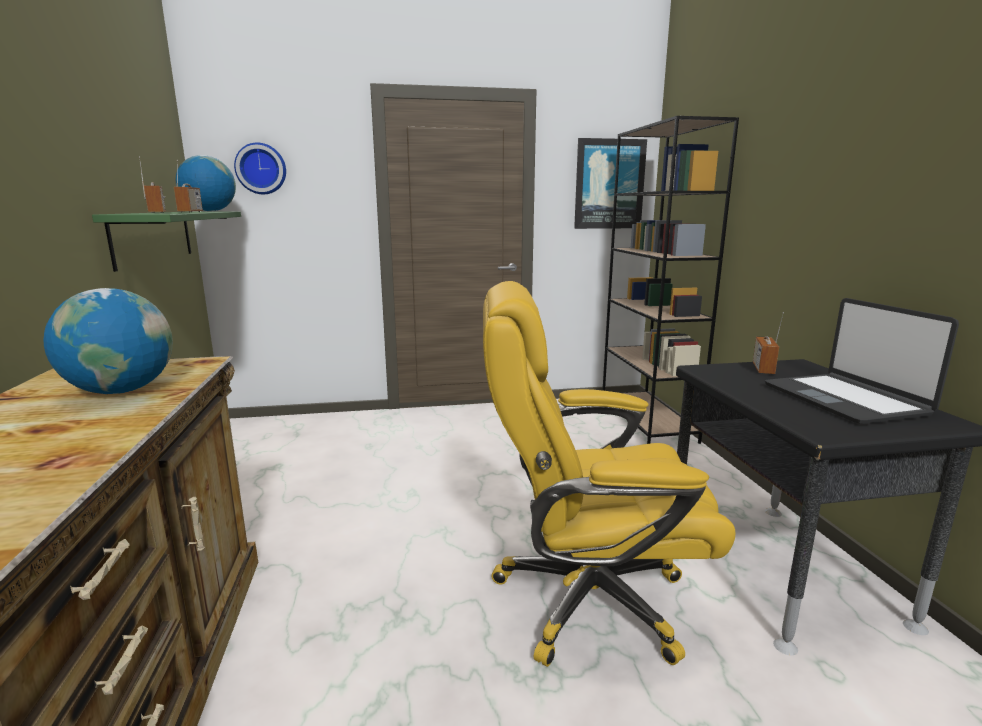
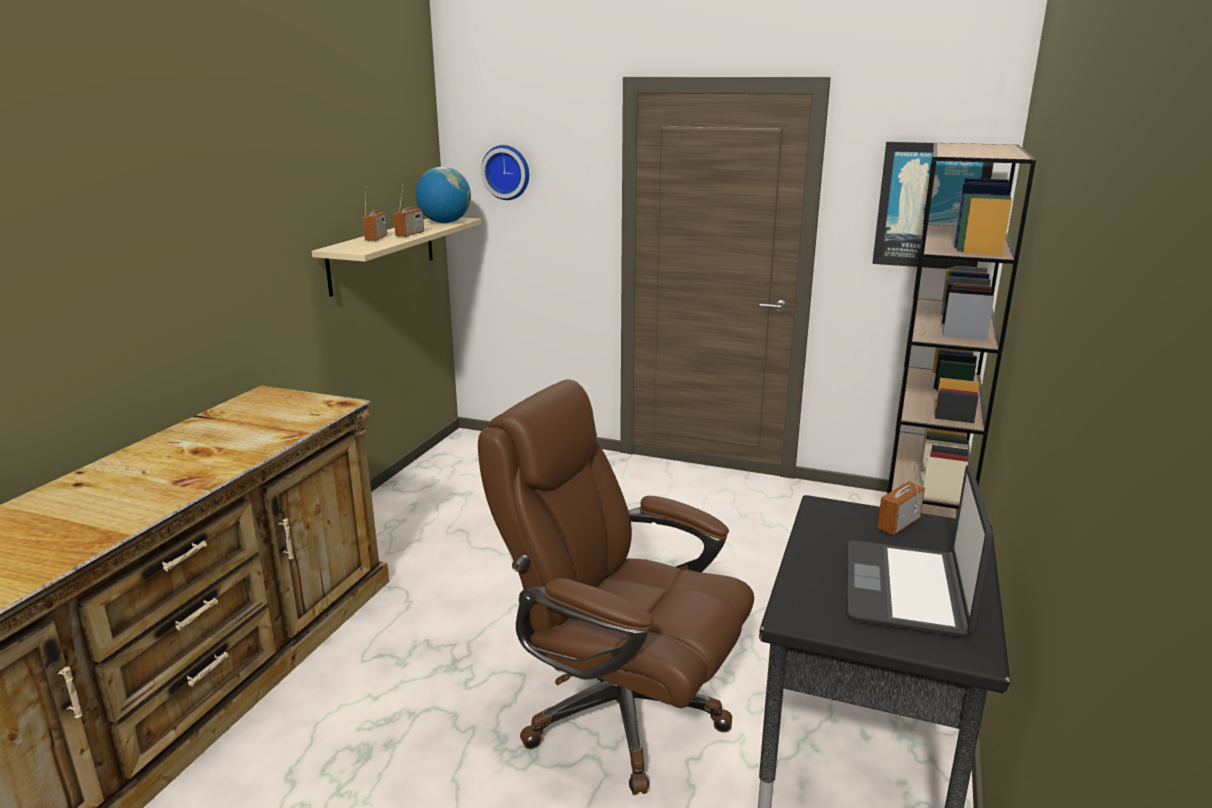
camera: 30 degrees right, 5 degrees up
globe [44,288,173,394] -> none
green shelf [92,211,241,272] -> beige shelf [312,217,482,297]
yellow office chair [483,281,735,667] -> brown office chair [478,380,754,795]

